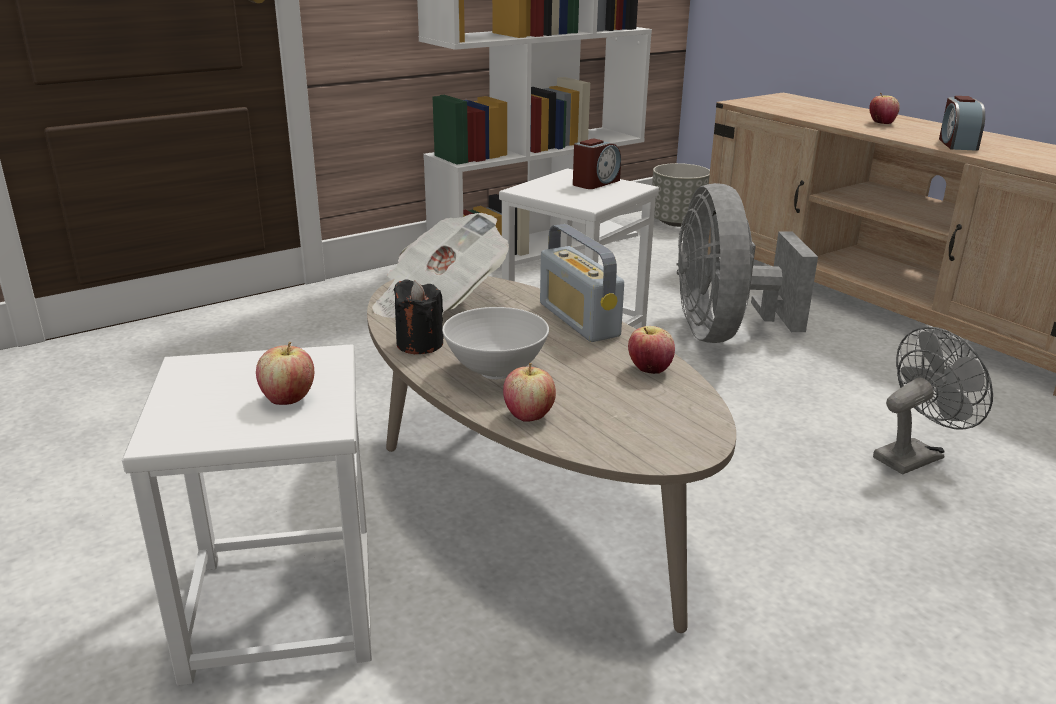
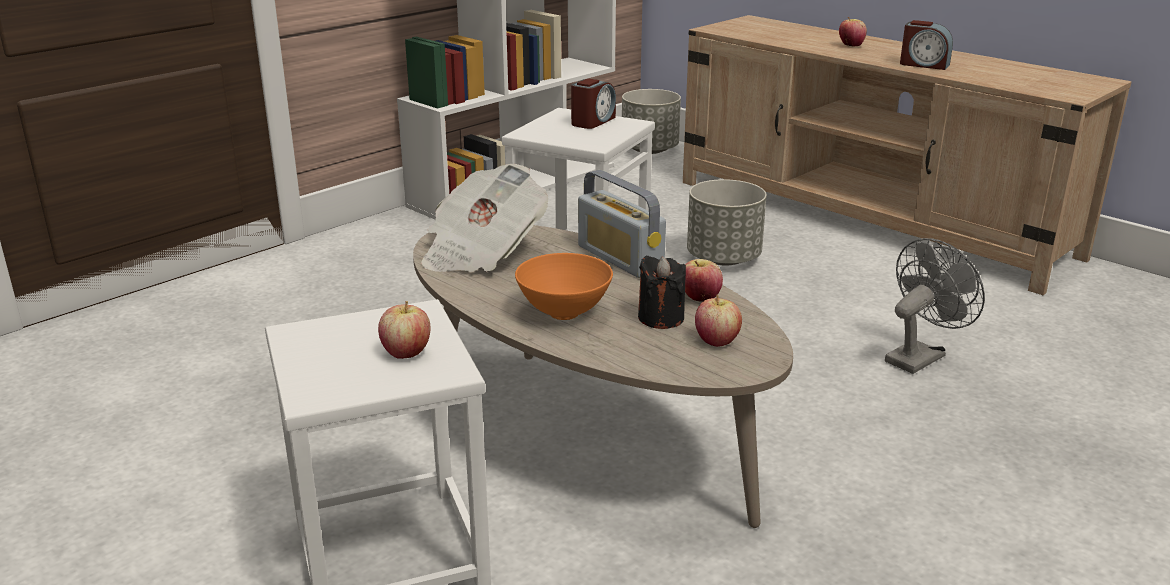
camera: 10 degrees left, 0 degrees up
black candle [394,279,444,354] -> black candle moved to [638,256,686,329]
white bowl [442,307,549,379] -> orange bowl [515,253,613,320]
apple [503,363,556,422] -> apple moved to [695,295,742,347]
grey fan [677,183,818,343] -> grey planter [687,179,767,266]
alarm clock [939,96,985,151] -> alarm clock turned 60 degrees counterclockwise [900,20,953,70]

